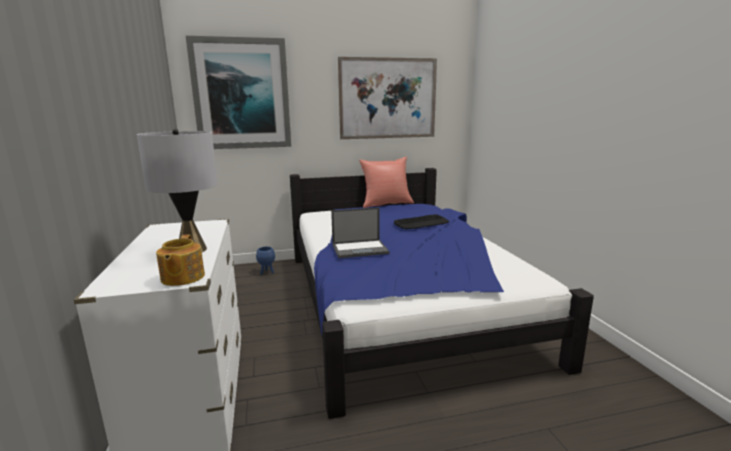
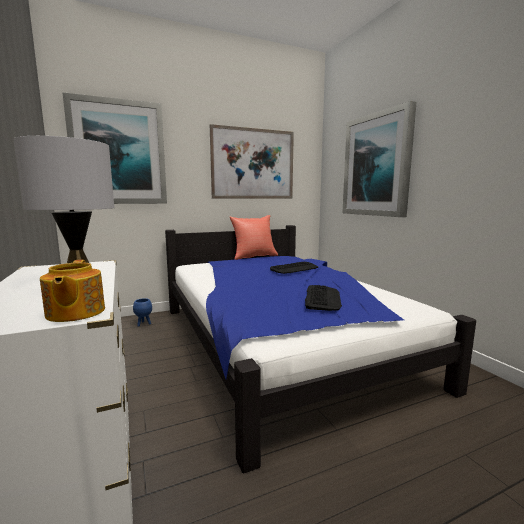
camera: 10 degrees left, 5 degrees down
laptop [331,207,389,258] -> none
none -> keyboard [305,285,342,311]
none -> picture [342,101,417,217]

